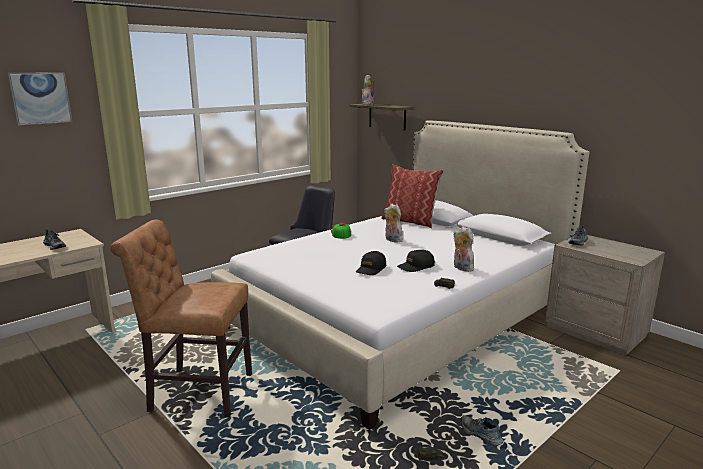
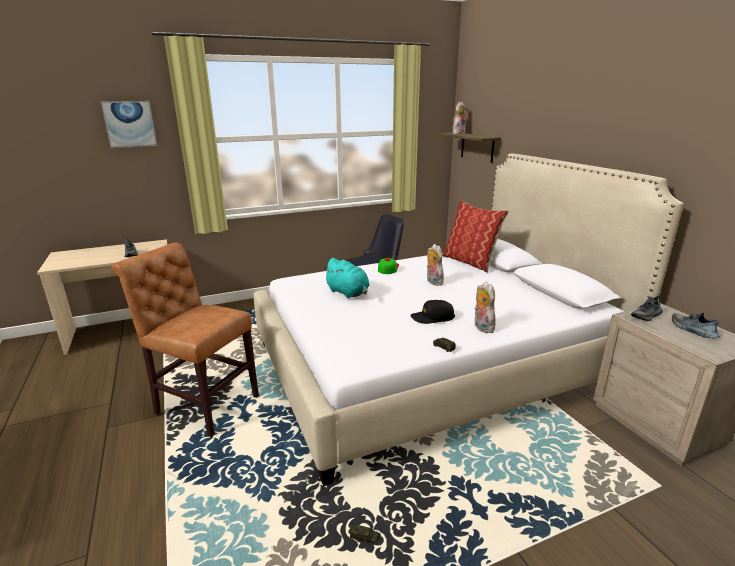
camera: 20 degrees right, 5 degrees up
black cap [356,251,386,275] -> none
shoe [461,415,504,446] -> shoe moved to [672,313,720,338]
none -> turquoise plush toy [323,258,369,298]

